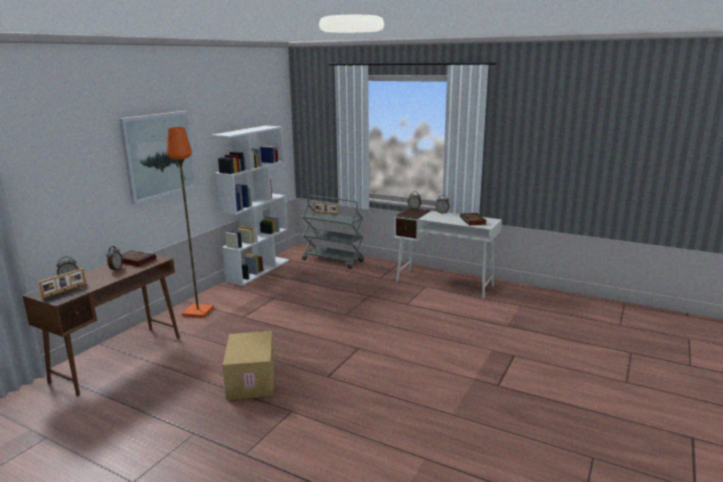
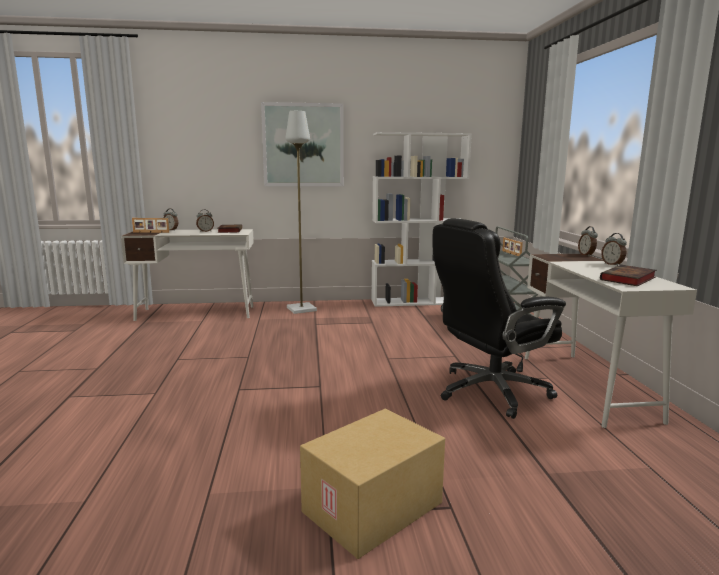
camera: 55 degrees right, 5 degrees down
brown desk [22,252,180,396] -> white desk [121,229,254,321]
orange floor lamp [167,127,214,318] -> grey floor lamp [286,111,317,314]
cardboard box [223,331,275,400] -> cardboard box moved to [300,408,445,559]
none -> black office chair [432,218,566,419]

